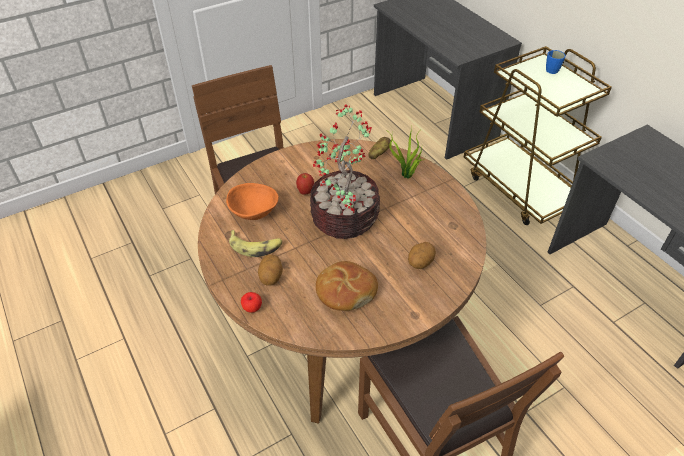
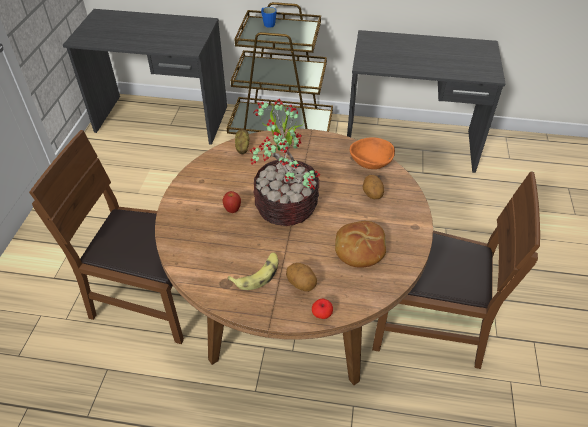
camera: 50 degrees left, 0 degrees up
orange bowl [226,183,279,220] -> orange bowl moved to [349,137,395,169]

